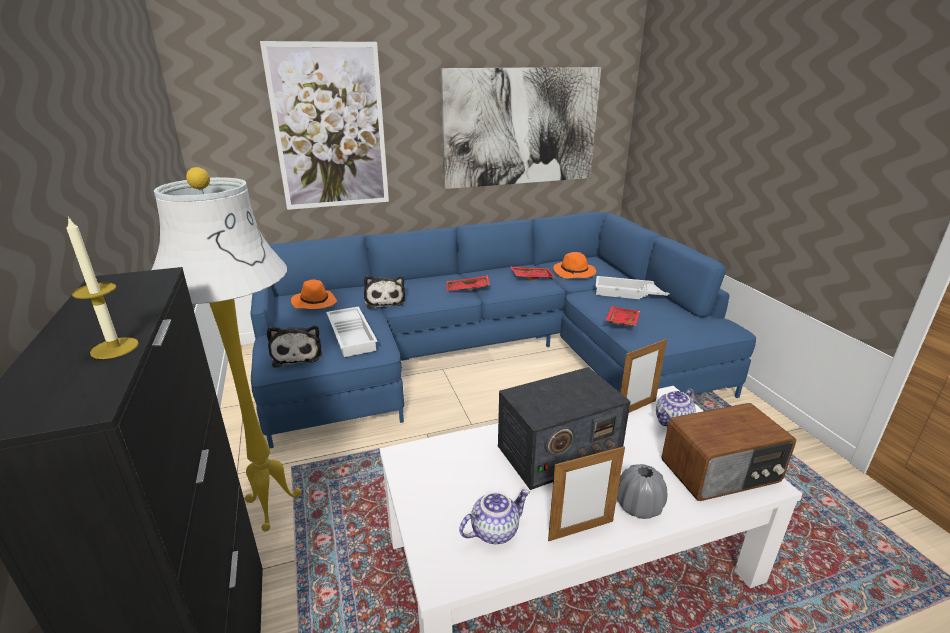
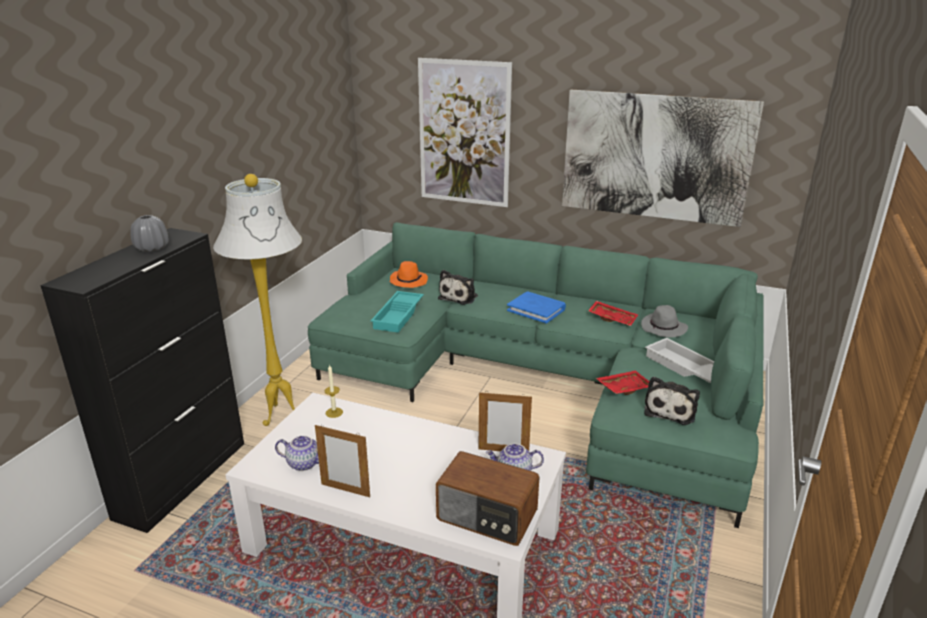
camera: 40 degrees right, 0 degrees up
candle [66,216,139,359] -> candle moved to [325,364,343,418]
blue sofa [250,212,756,449] -> green sofa [308,222,764,528]
plush toy [267,325,322,368] -> plush toy moved to [644,377,700,425]
white tray [326,306,378,357] -> turquoise tray [371,291,424,333]
red tray [446,275,490,291] -> blue book [507,291,566,323]
radio [498,367,630,490] -> none
orange hat [553,252,596,279] -> grey hat [641,305,688,338]
grey vase [617,464,667,519] -> grey vase moved to [130,215,169,252]

